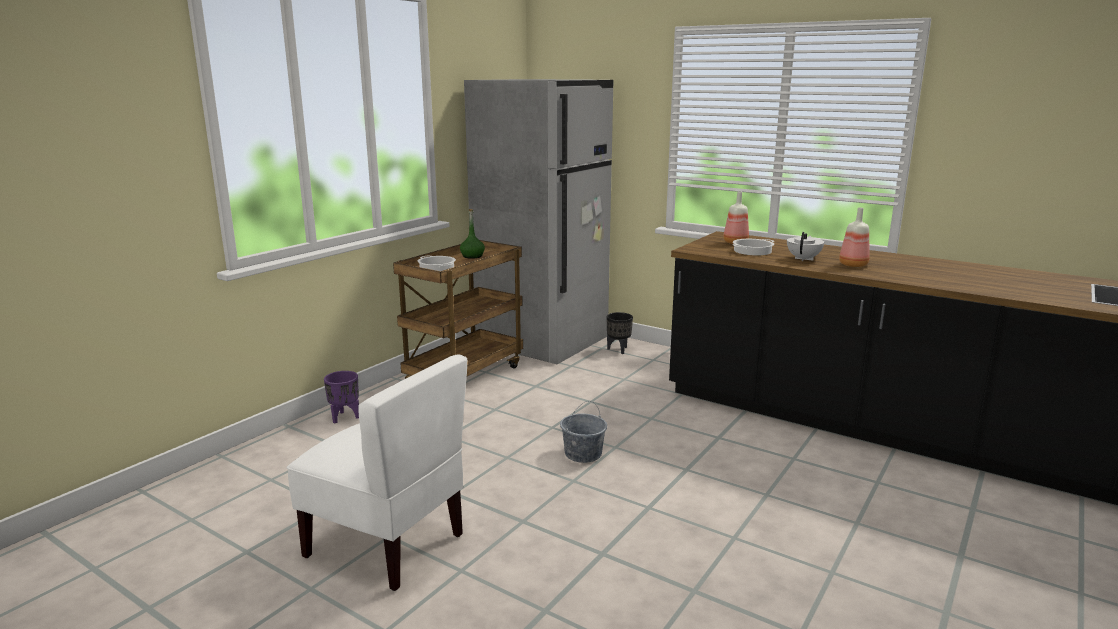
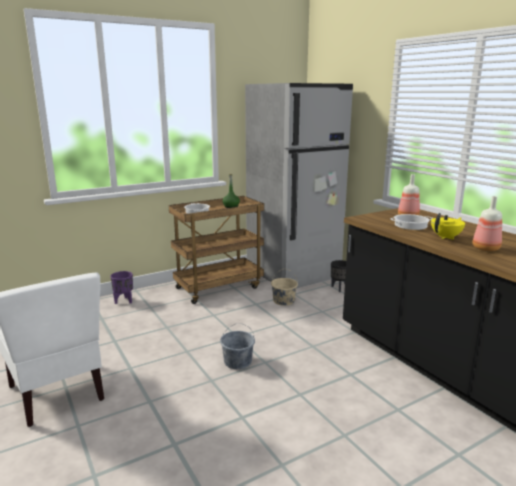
camera: 25 degrees right, 0 degrees up
white teapot [787,232,824,261] -> yellow teapot [431,213,465,240]
none -> beige bucket [271,269,298,306]

